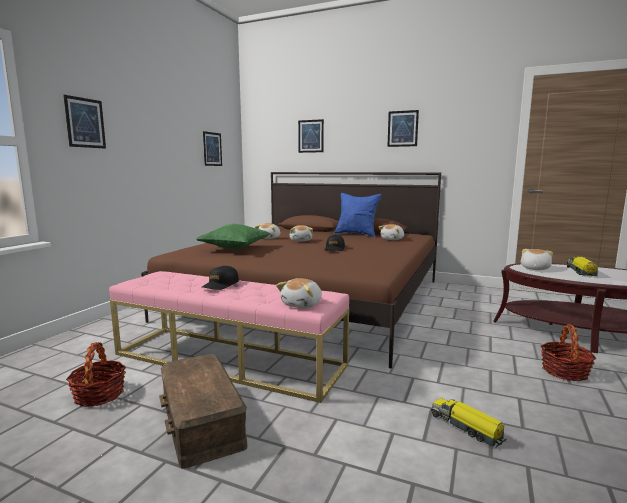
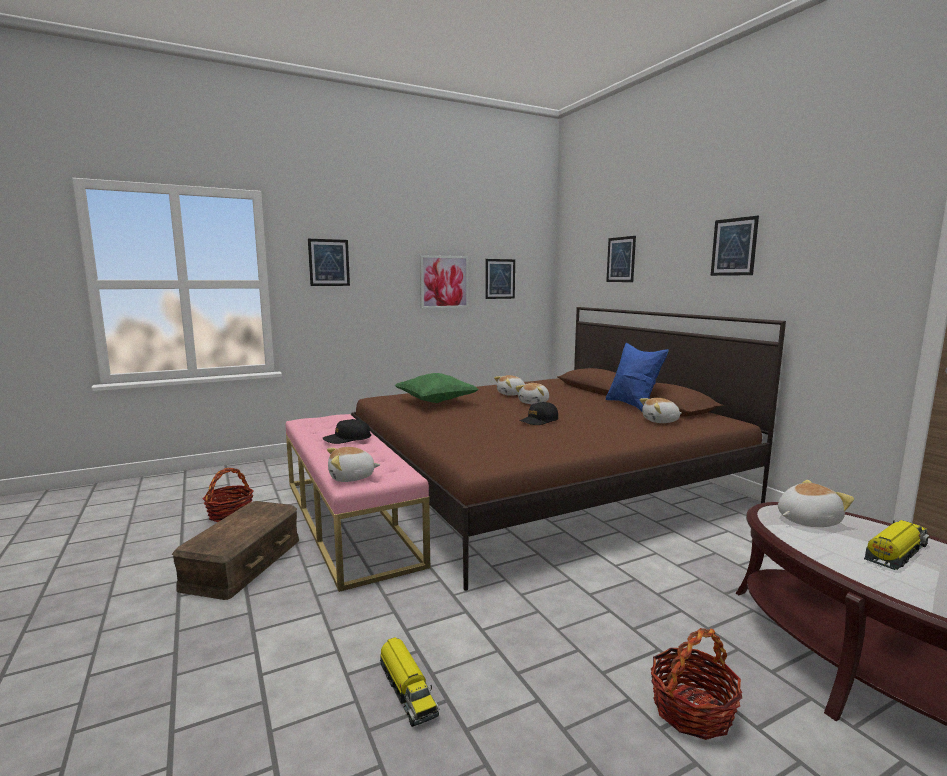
camera: 40 degrees right, 0 degrees up
toy truck [431,398,506,447] -> toy truck turned 150 degrees clockwise [380,637,439,727]
none -> picture [420,255,469,309]

